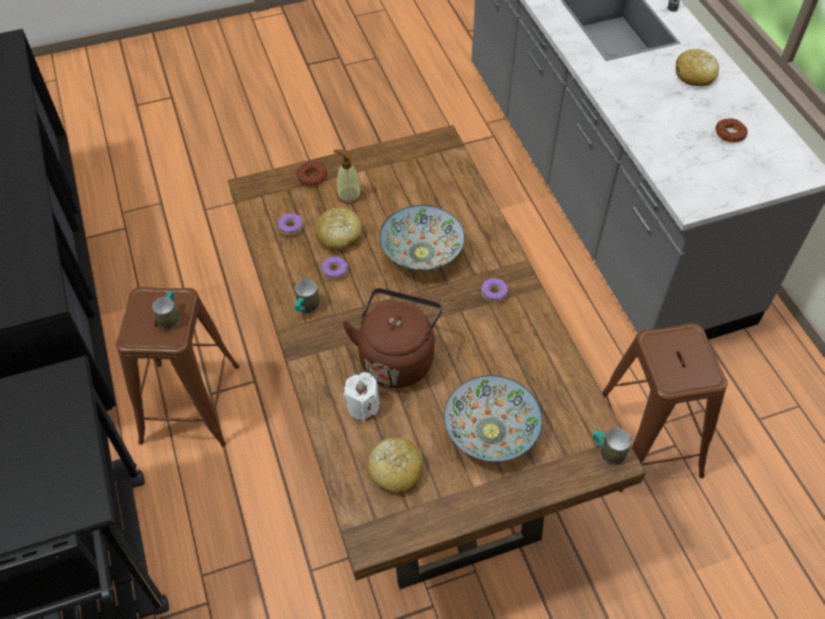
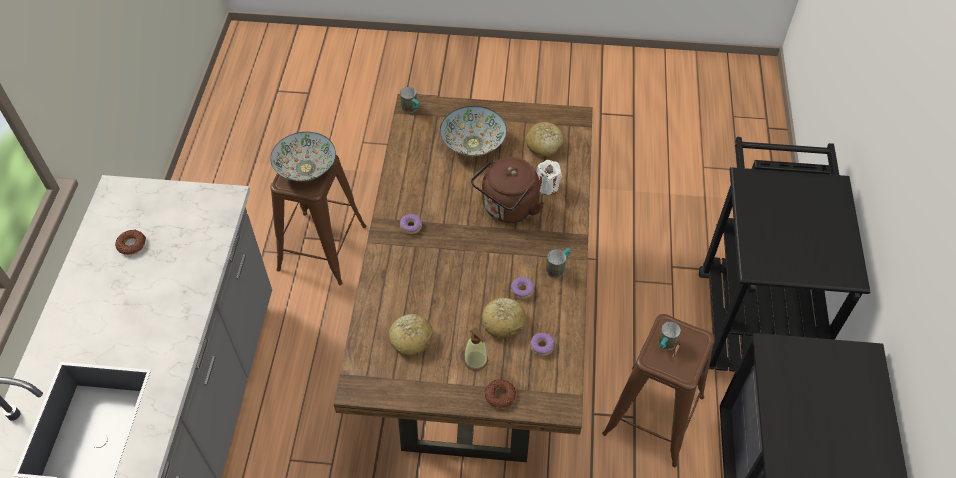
camera: 155 degrees left, 0 degrees up
bowl [380,205,465,270] -> bowl moved to [270,132,336,181]
bread [675,49,719,86] -> bread moved to [388,314,434,356]

